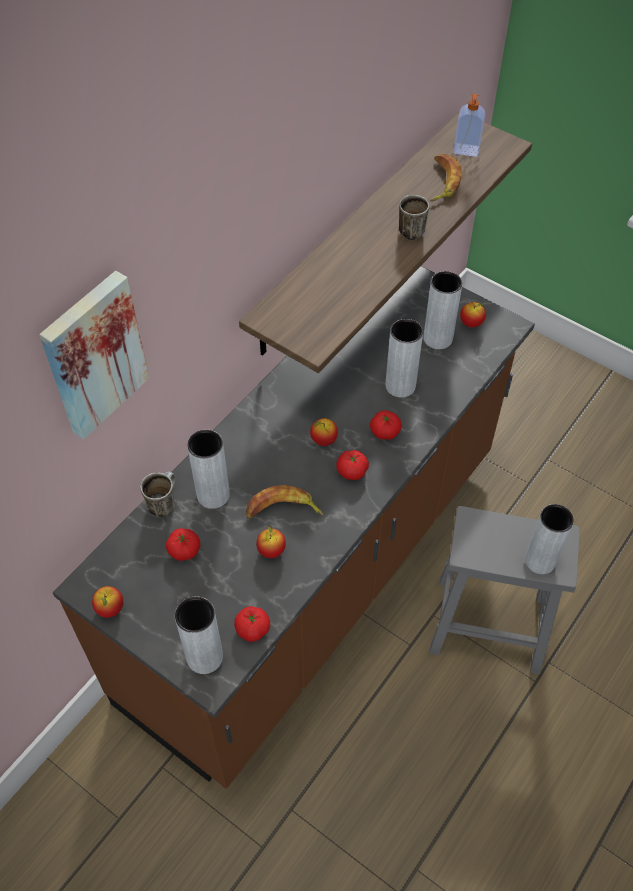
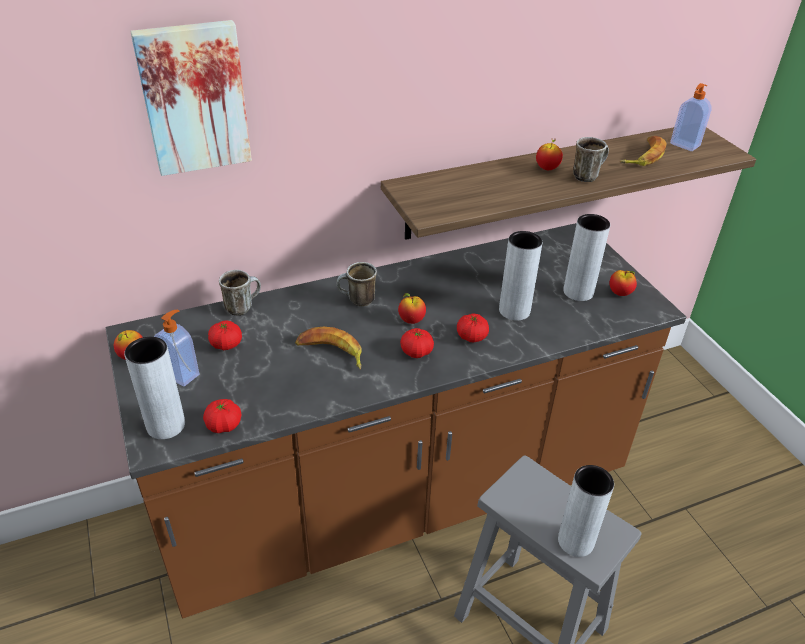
camera: 30 degrees right, 15 degrees down
grey vase [187,430,230,509] -> none
apple [256,526,286,558] -> apple moved to [536,139,563,170]
none -> soap dispenser [154,310,199,387]
none -> mug [337,262,377,307]

